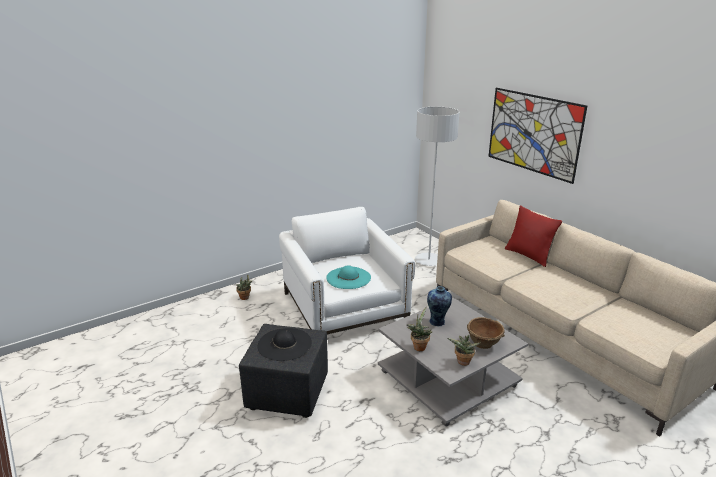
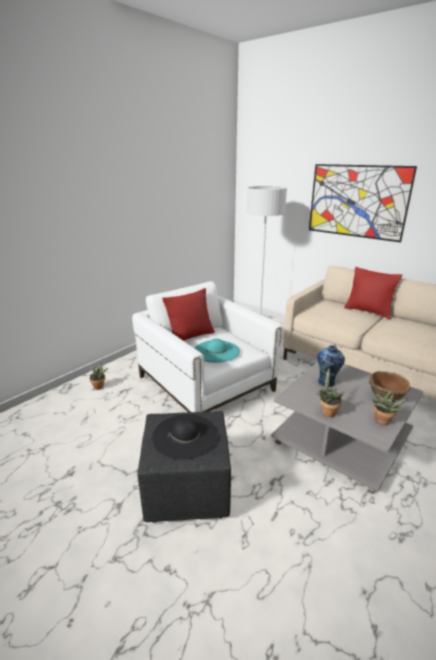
camera: 15 degrees left, 0 degrees up
none -> red pillow [162,288,215,341]

